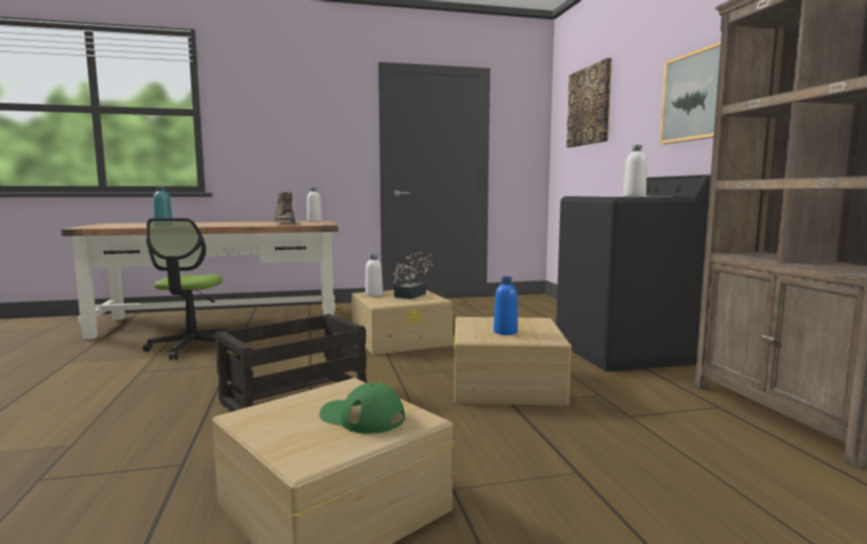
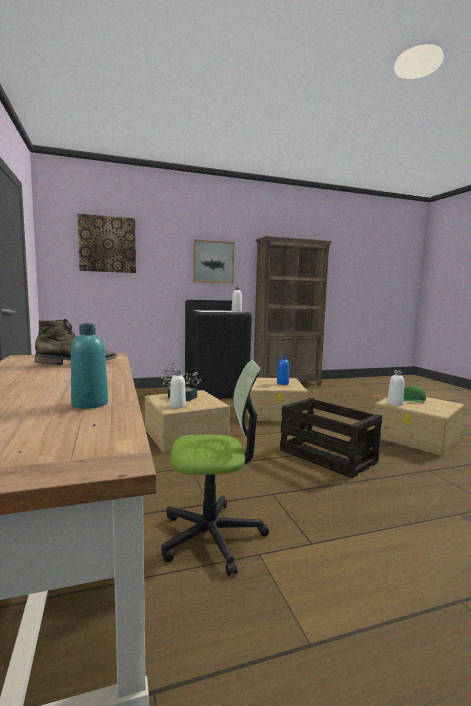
camera: 95 degrees left, 0 degrees up
white bottle [307,187,322,222] -> white bottle moved to [387,370,404,406]

